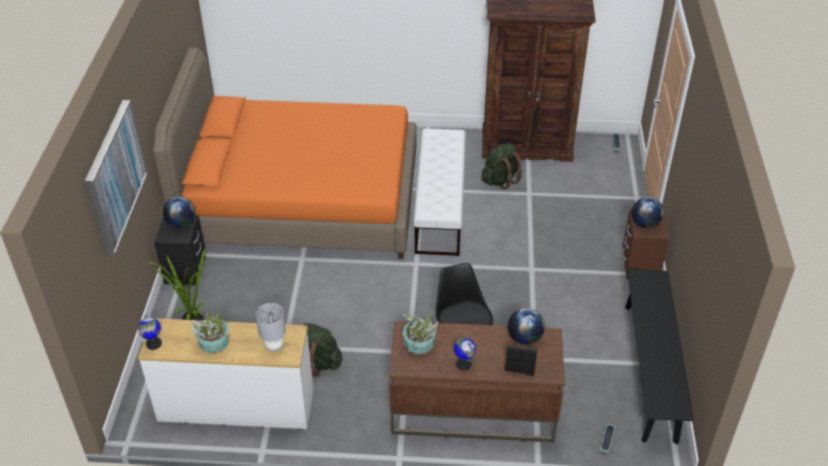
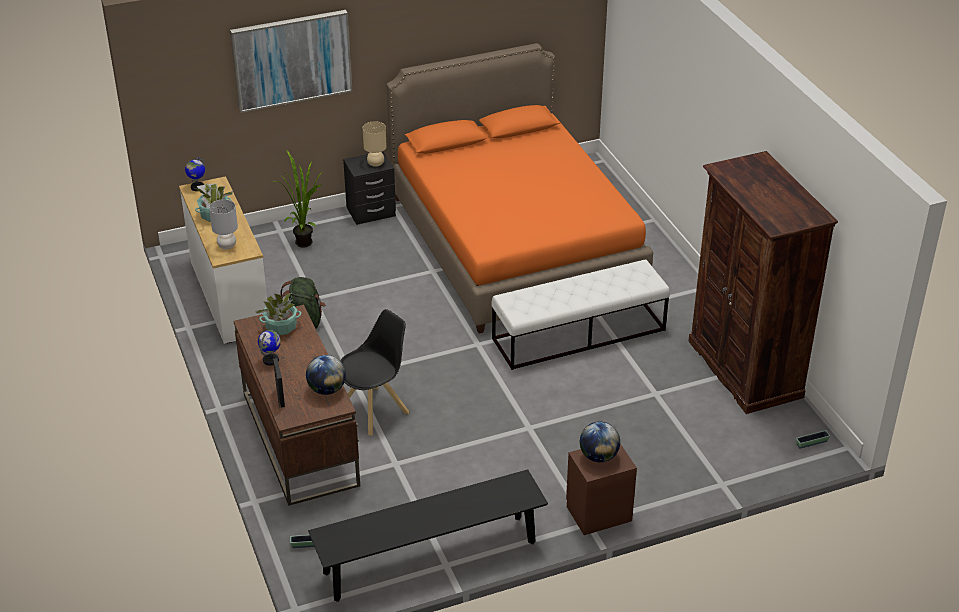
camera: 65 degrees right, 5 degrees down
globe [163,197,195,228] -> beige table lamp [363,121,387,167]
green backpack [482,143,522,190] -> none

